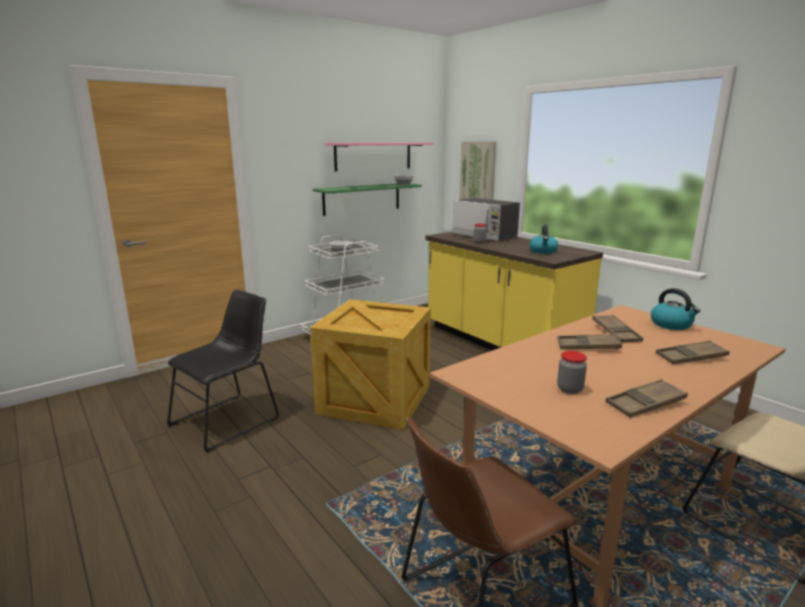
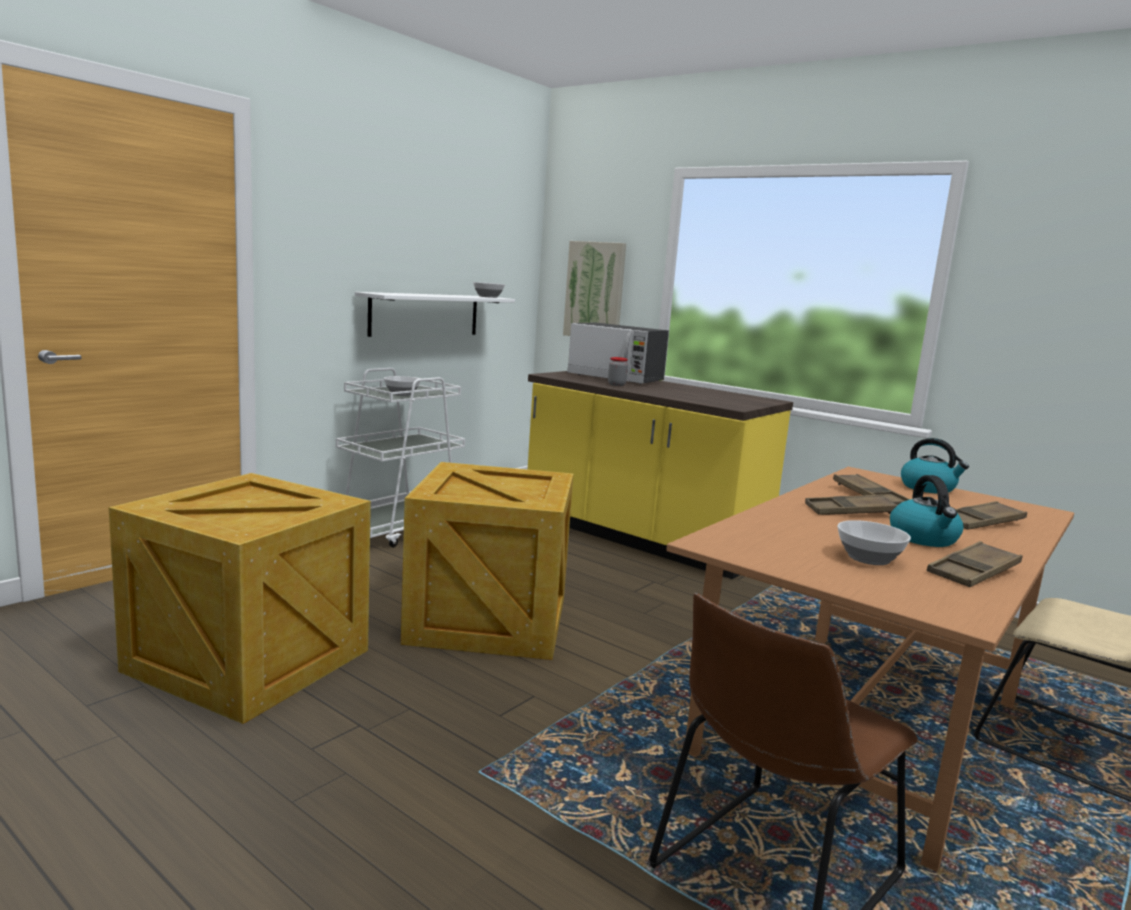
camera: 15 degrees left, 5 degrees down
black chair [167,290,279,453] -> crate [108,473,371,724]
green shelf [313,183,422,216] -> white shelf [355,292,515,337]
pink shelf [325,142,433,172] -> none
kettle [529,225,558,254] -> kettle moved to [890,475,964,547]
jar [557,351,587,394] -> bowl [837,520,911,565]

